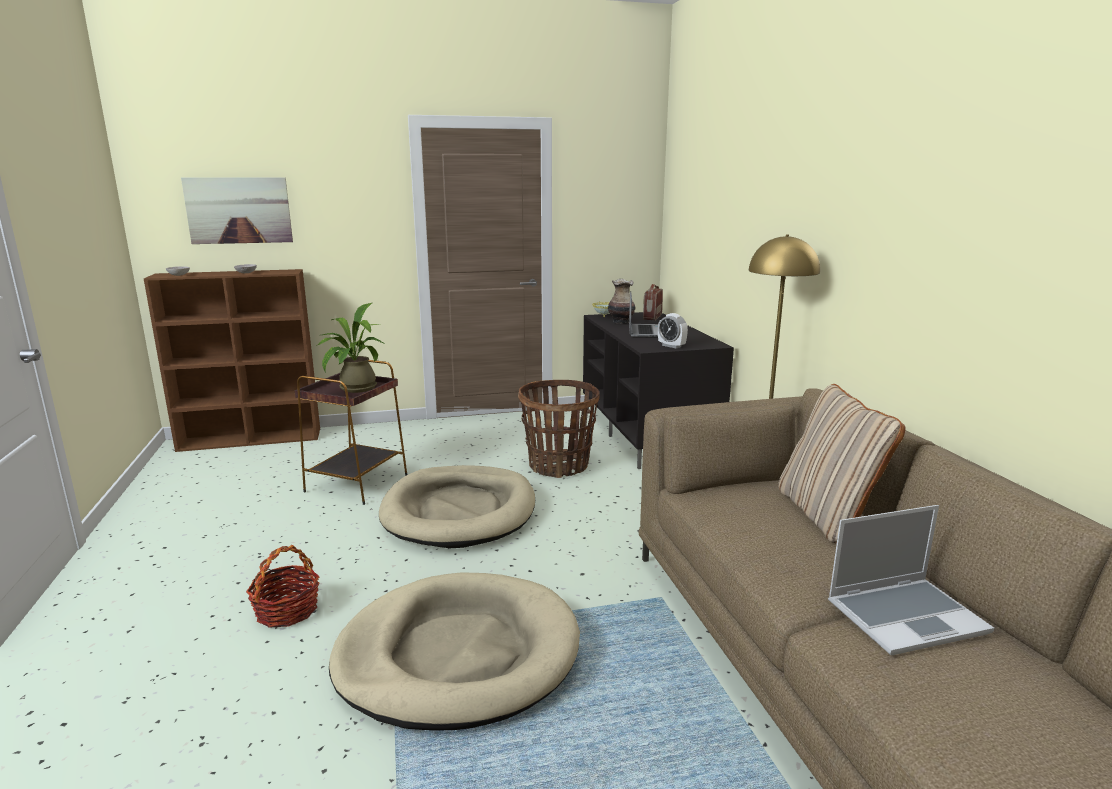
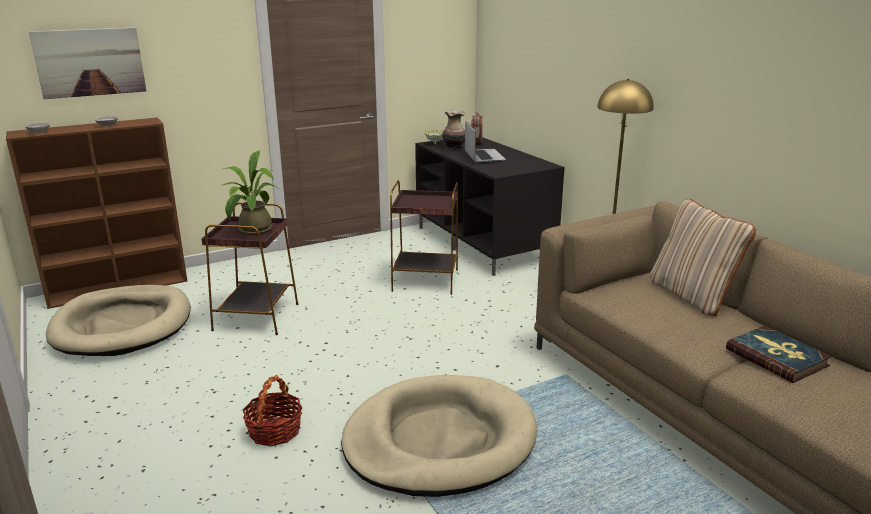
camera: 15 degrees left, 5 degrees up
beige dog bed [379,465,535,548] -> beige dog bed moved to [46,285,191,356]
basket [518,380,599,478] -> brown side table [390,180,458,295]
alarm clock [658,313,688,348] -> none
laptop [828,505,994,656] -> book [726,326,832,383]

